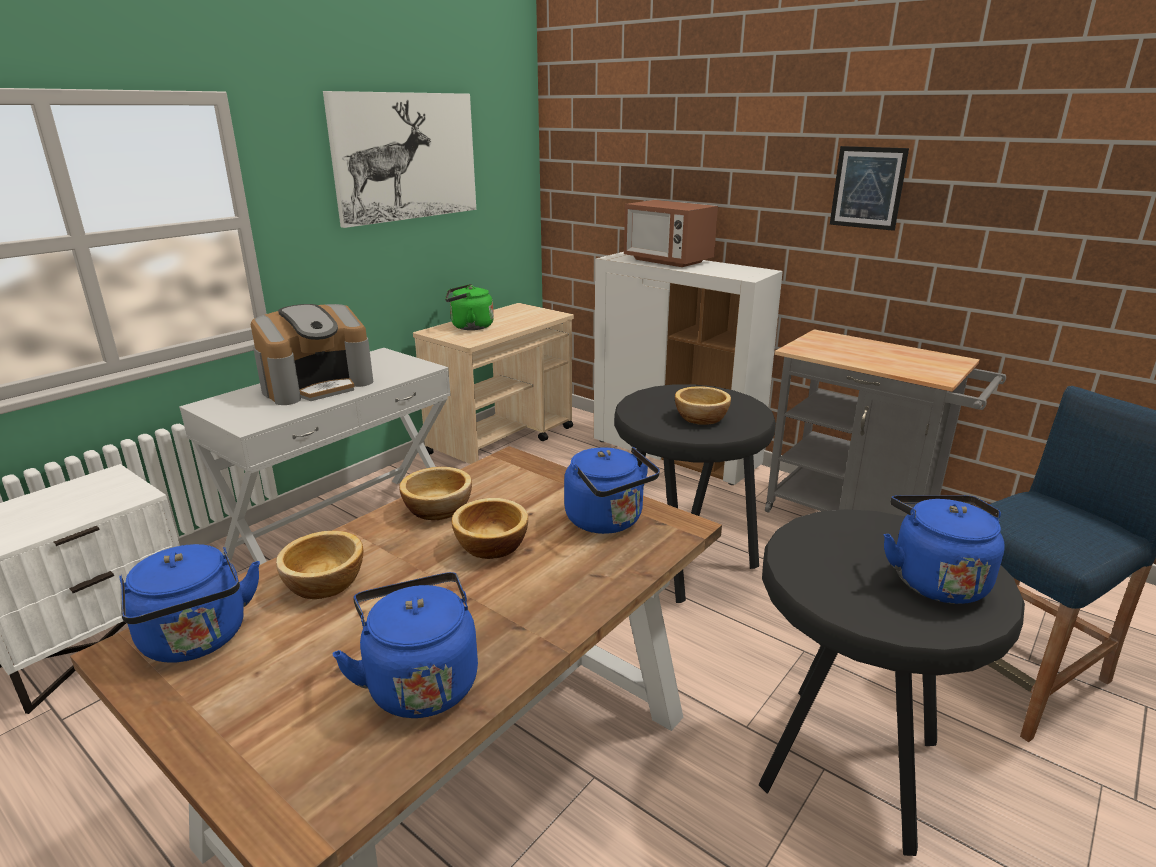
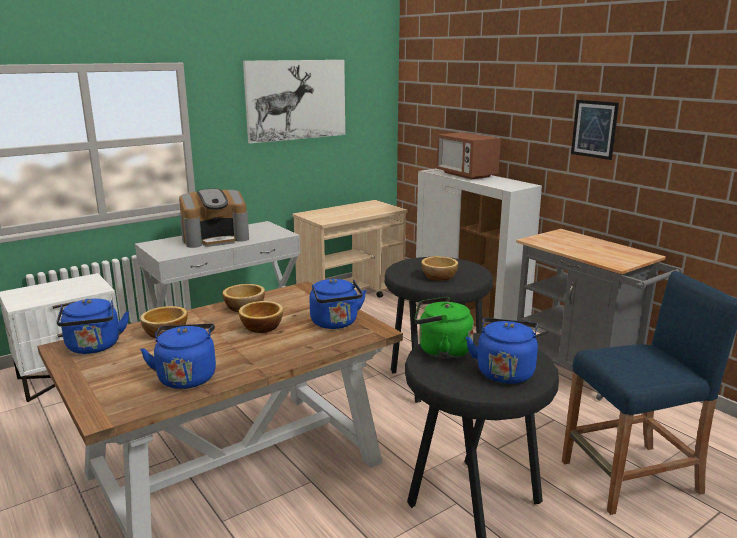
camera: 15 degrees right, 5 degrees down
green kettle [445,284,494,330] -> green kettle moved to [415,297,474,359]

